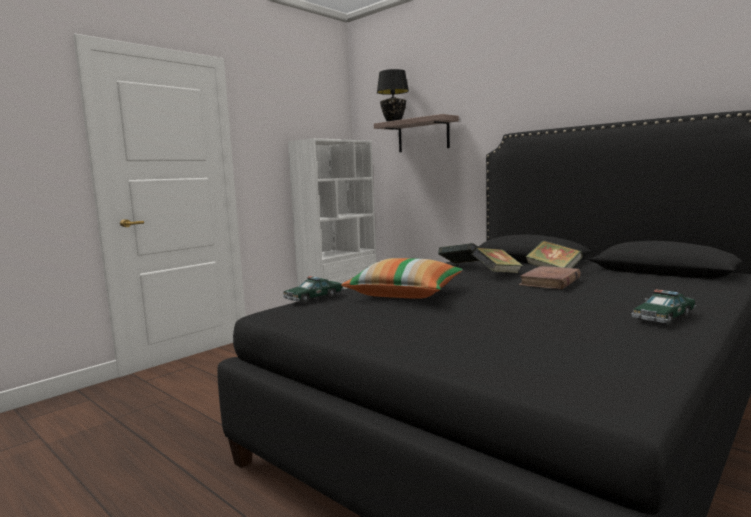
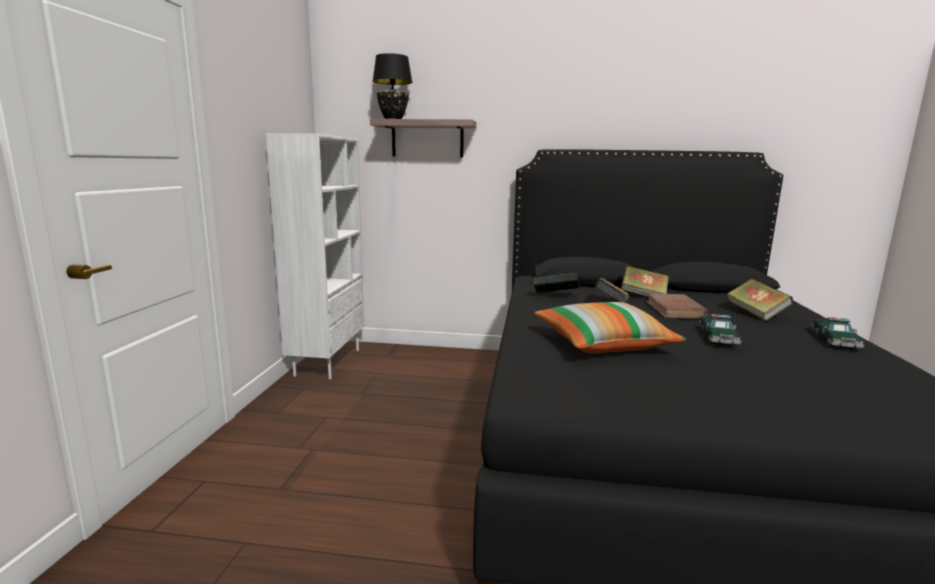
camera: 35 degrees left, 5 degrees up
toy car [283,276,344,303] -> toy car moved to [699,314,742,345]
none -> book [727,279,793,321]

